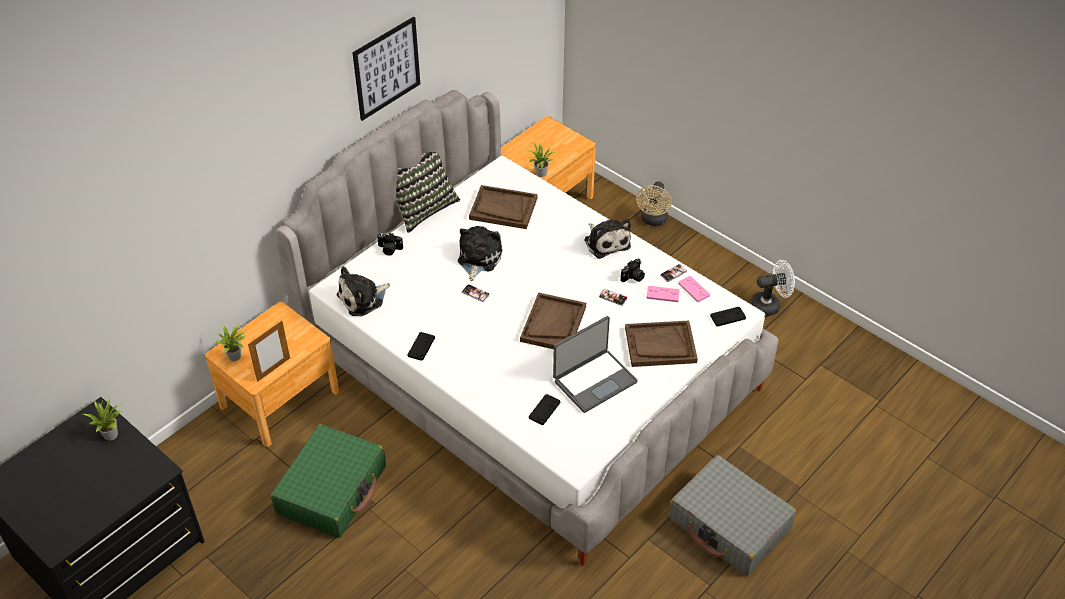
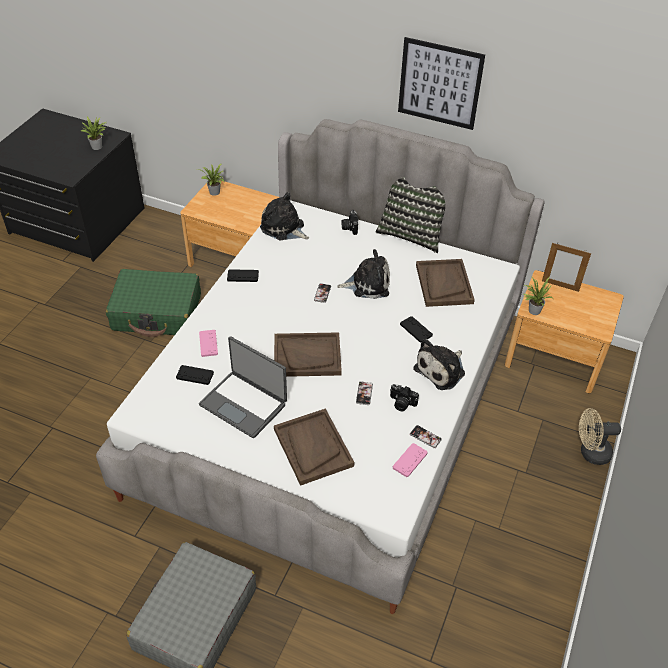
camera: 70 degrees right, 0 degrees up
picture frame [248,321,290,382] -> picture frame moved to [542,243,591,292]
pink game controller [646,286,680,302] -> pink game controller moved to [199,330,218,357]
black game controller [710,307,746,327] -> black game controller moved to [400,316,433,343]
white fan [751,260,795,316] -> none

